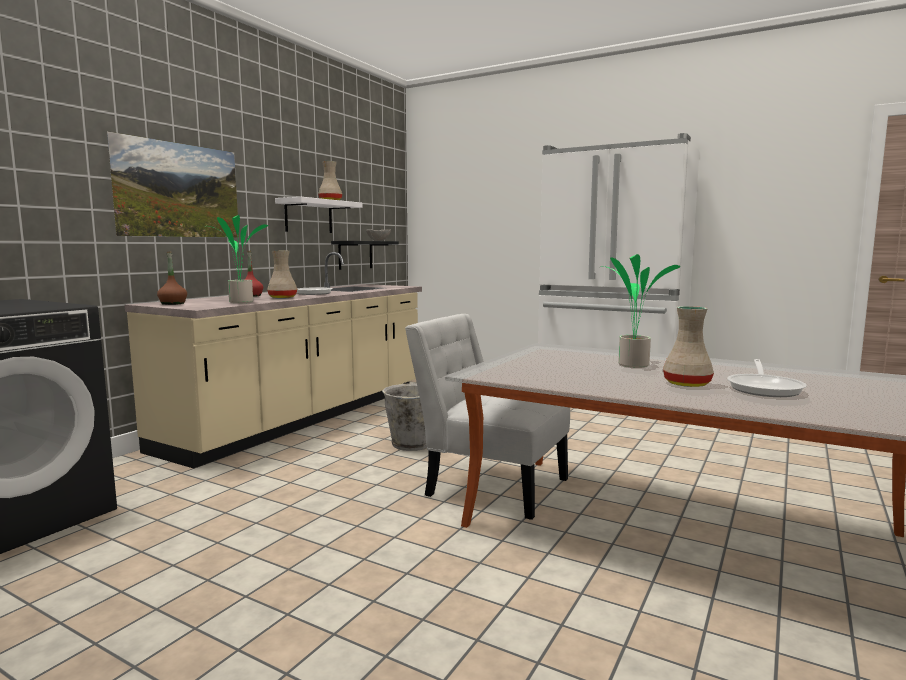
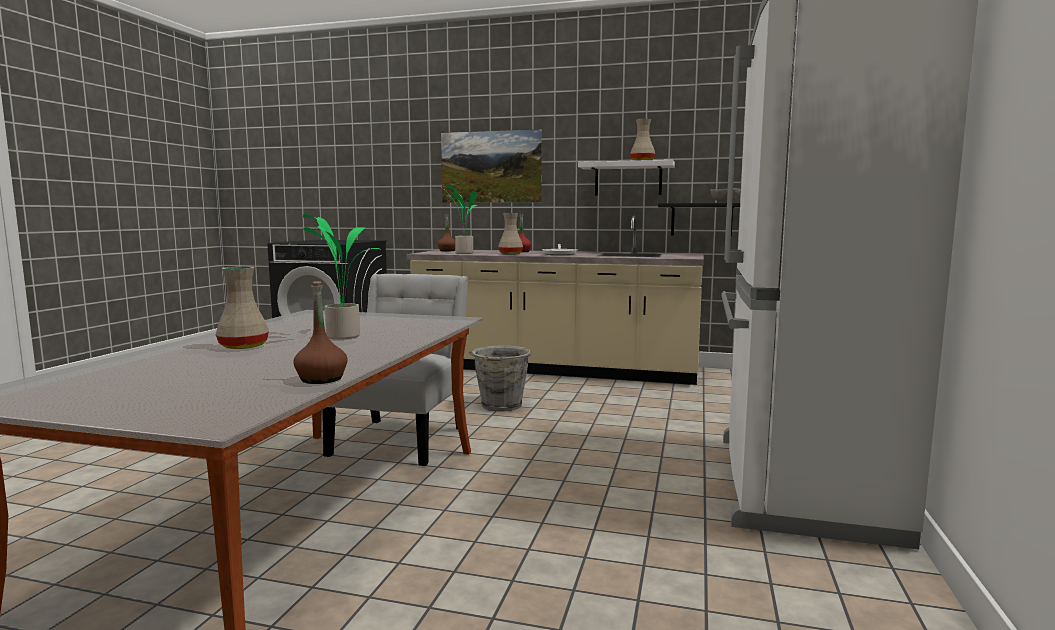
camera: 75 degrees right, 0 degrees up
frying pan [727,359,807,397] -> none
none -> brown bottle [293,281,348,384]

